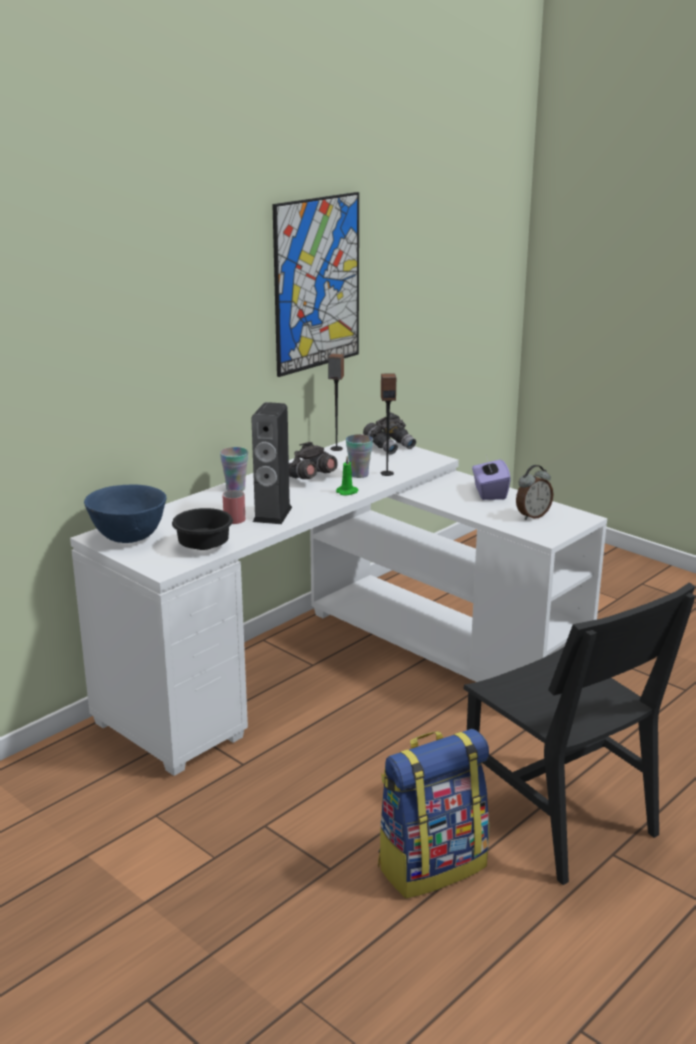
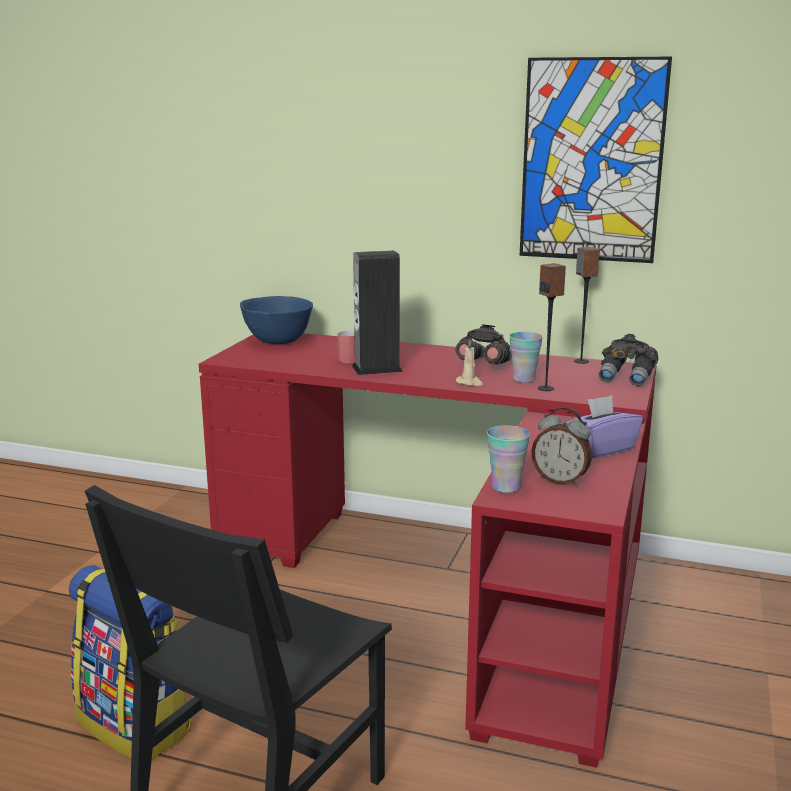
camera: 65 degrees right, 5 degrees down
white desk [70,434,607,776] -> red desk [199,333,657,768]
black bowl [172,508,233,550] -> none
cup [220,447,248,491] -> cup moved to [487,425,530,493]
green candle [336,456,358,496] -> beige candle [456,340,483,386]

